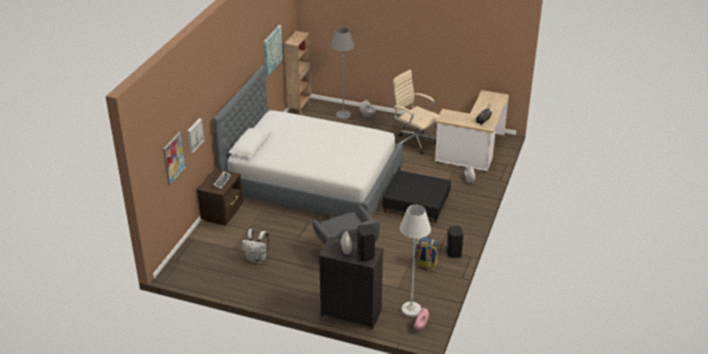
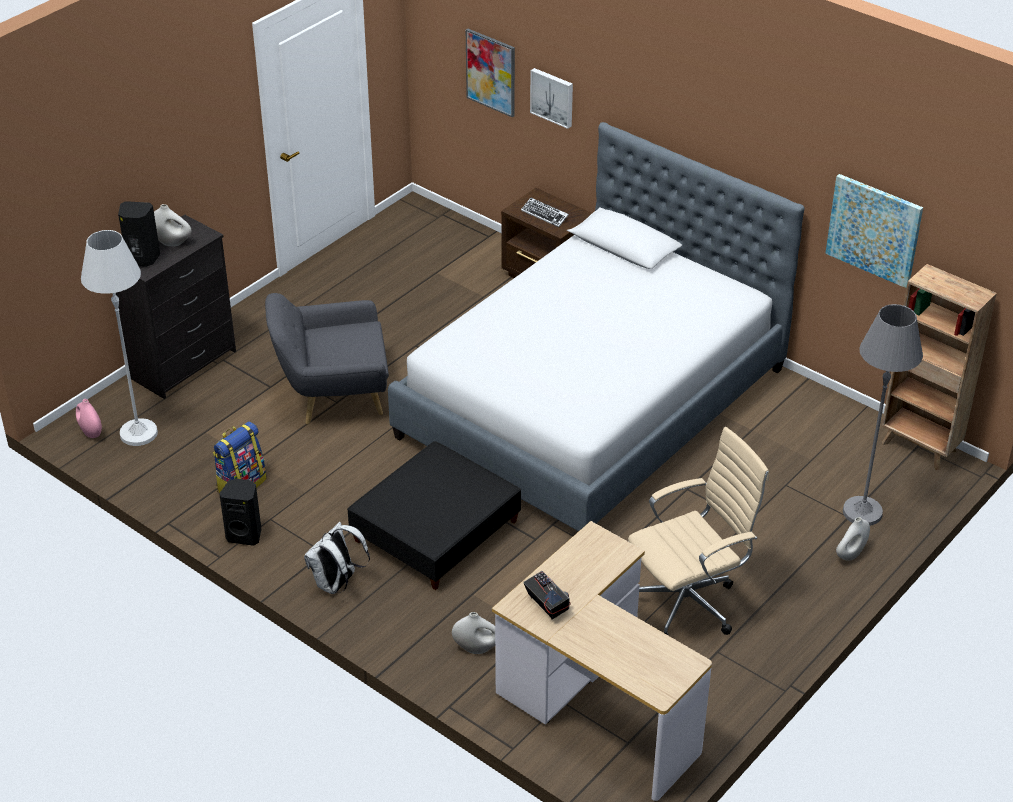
camera: 110 degrees right, 5 degrees up
white backpack [241,229,269,263] -> white backpack moved to [304,522,370,594]

